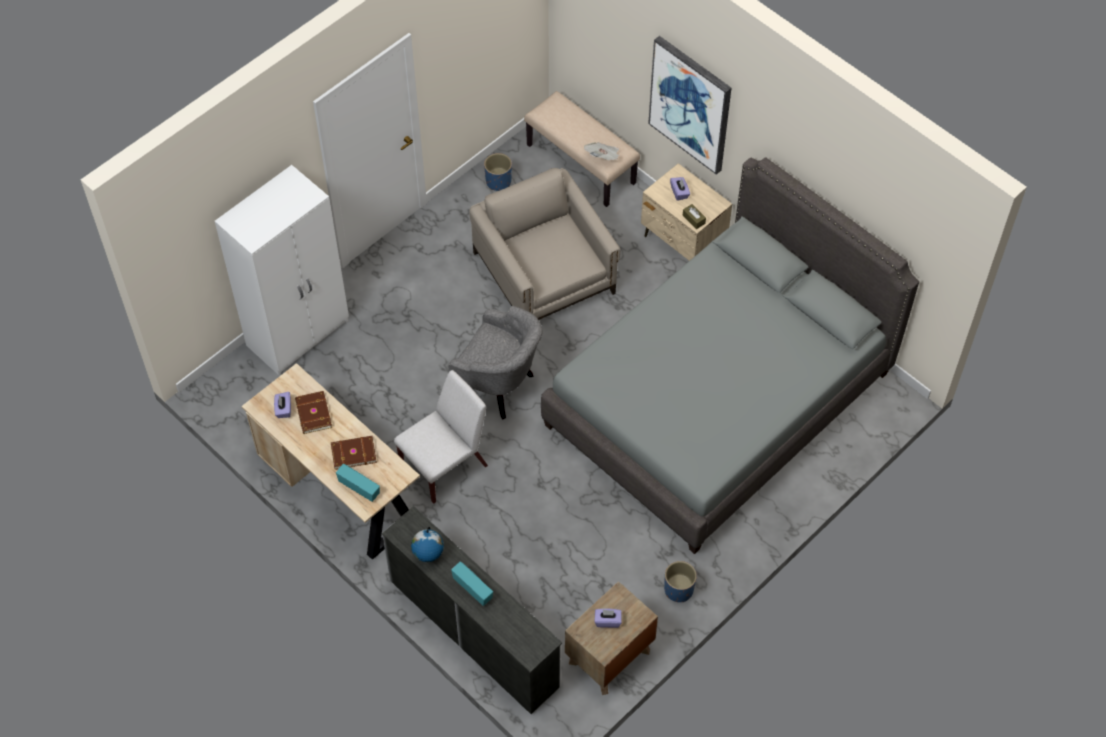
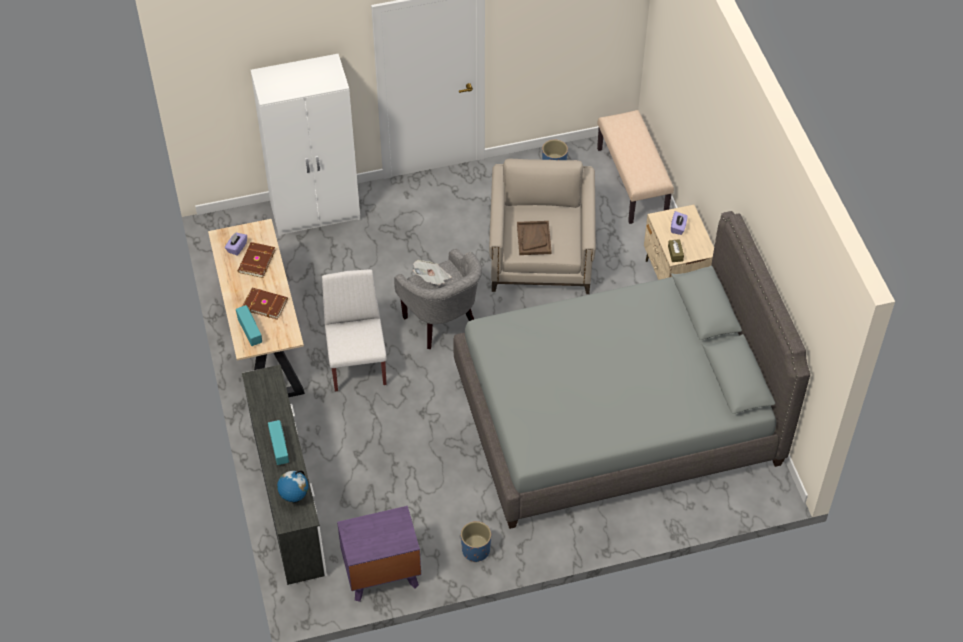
camera: 30 degrees right, 5 degrees down
white chair [394,370,488,504] -> white chair turned 90 degrees counterclockwise [322,269,387,392]
globe [411,527,444,562] -> globe moved to [277,471,308,503]
brown nightstand [565,581,658,695] -> purple nightstand [337,506,421,602]
newspaper [584,142,619,160] -> newspaper moved to [413,260,452,285]
purple tissue box [594,609,622,628] -> none
picture [648,36,731,175] -> none
none -> brown tray [517,221,552,255]

